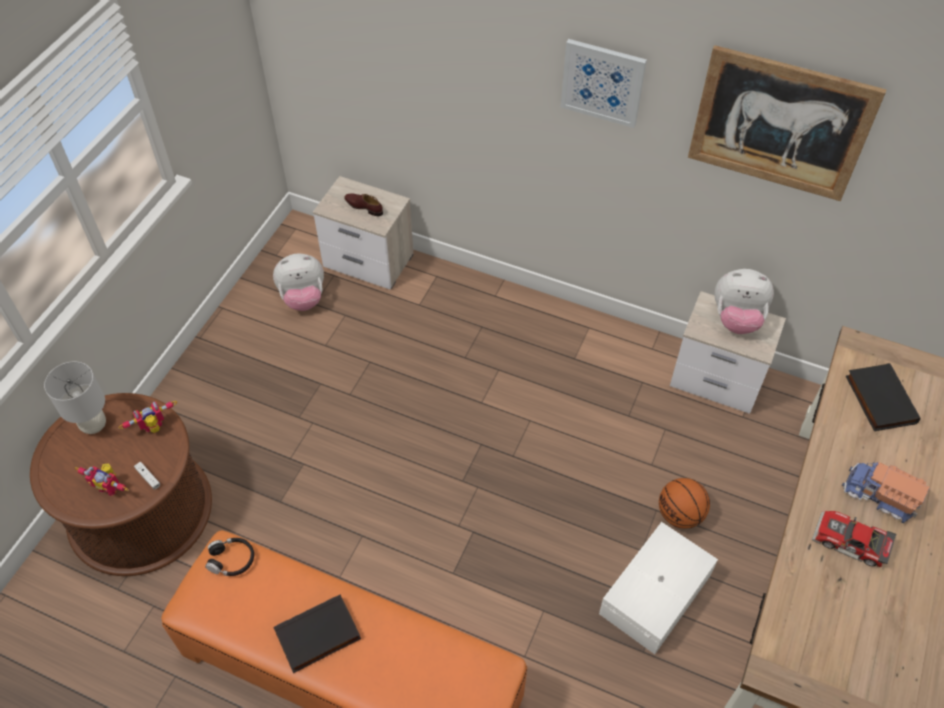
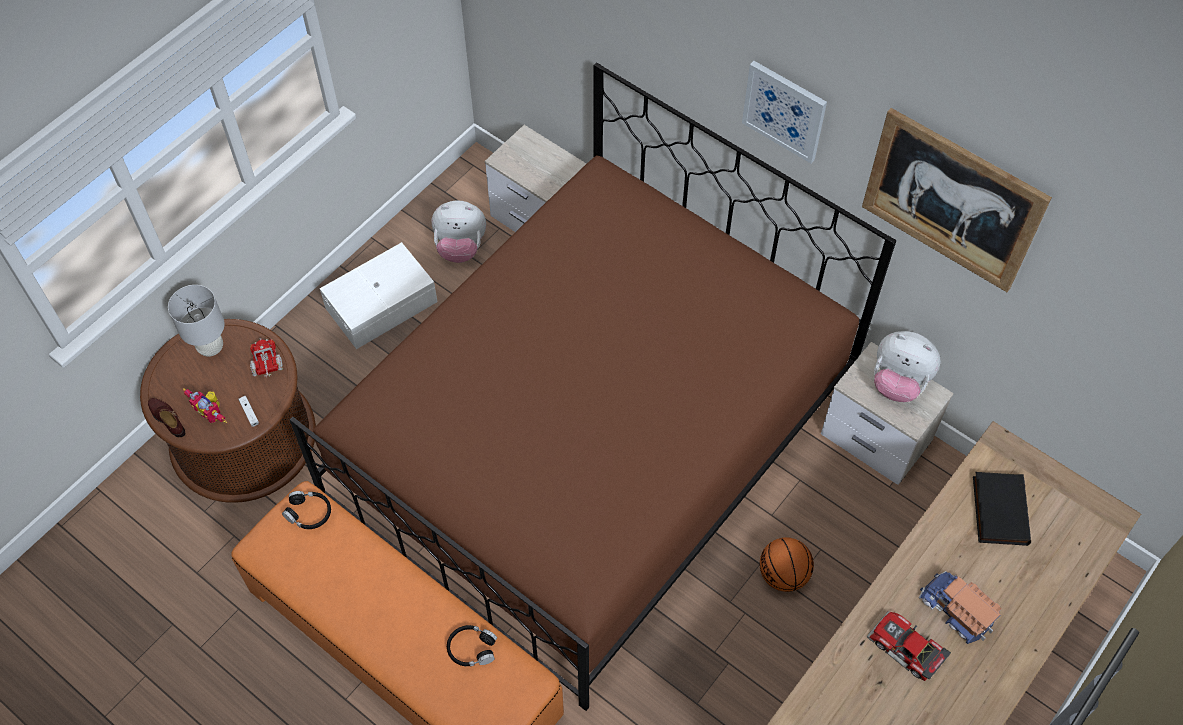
camera: 15 degrees right, 5 degrees up
toy robot [118,401,177,433] -> toy truck [250,338,283,377]
black book [273,595,361,673] -> none
brown shoe [344,193,383,216] -> brown shoe moved to [148,398,185,437]
white storage box [599,522,718,654] -> white storage box moved to [320,242,437,349]
none -> brown bed [290,62,896,711]
none -> black headphones [447,625,497,666]

